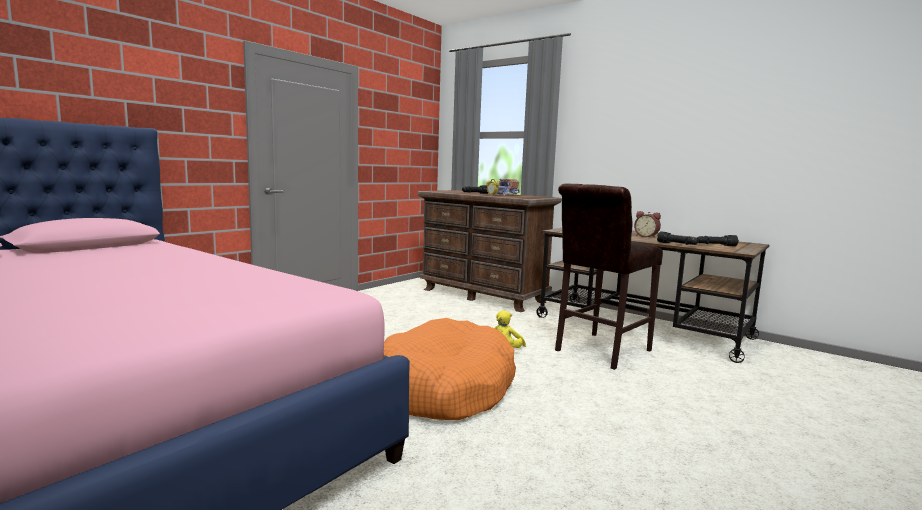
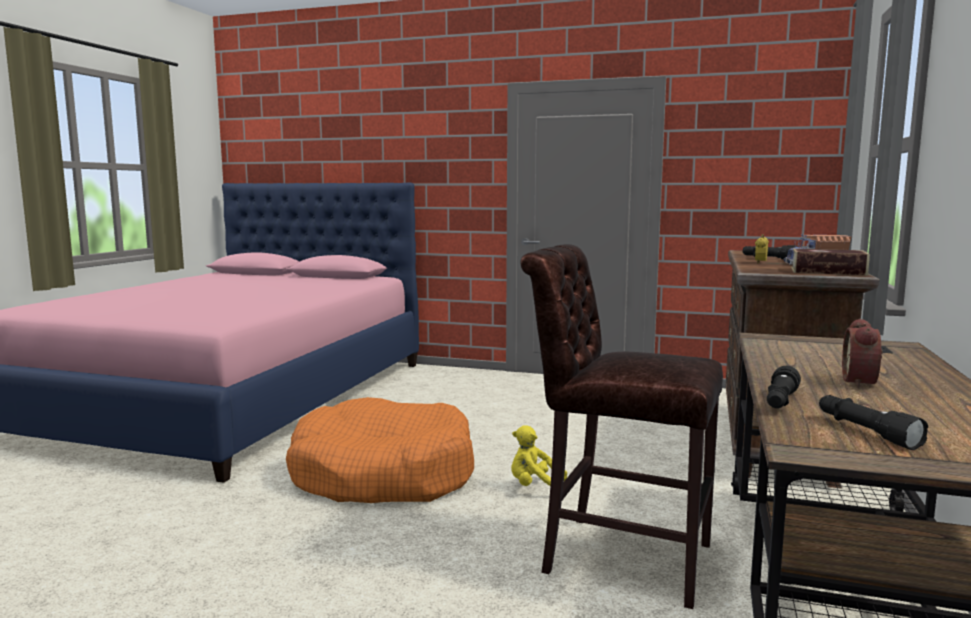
camera: 70 degrees right, 0 degrees up
none -> book [791,248,870,276]

